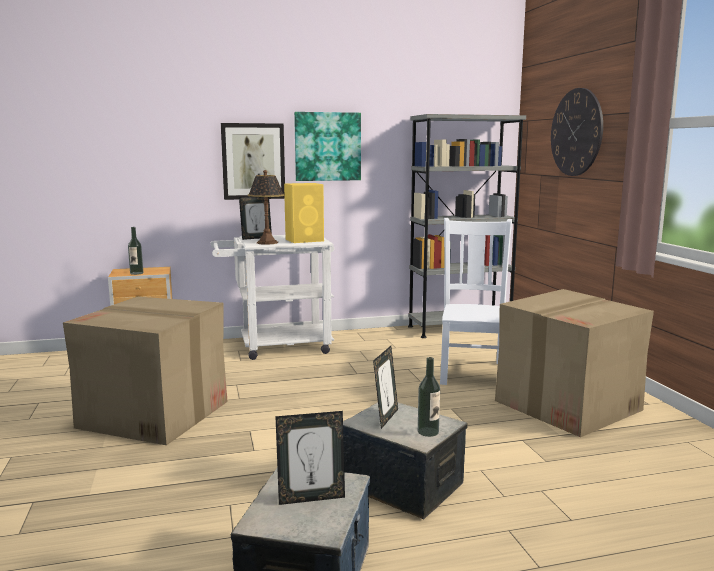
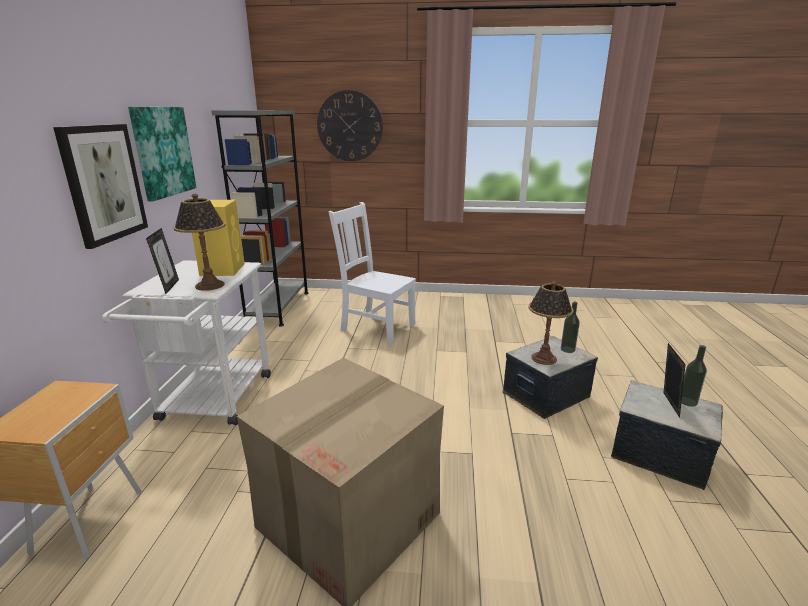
camera: 70 degrees left, 10 degrees up
bottle [128,227,143,275] -> bottle moved to [681,345,707,407]
picture frame [373,346,398,429] -> table lamp [529,281,574,365]
cardboard box [495,289,654,437] -> none

